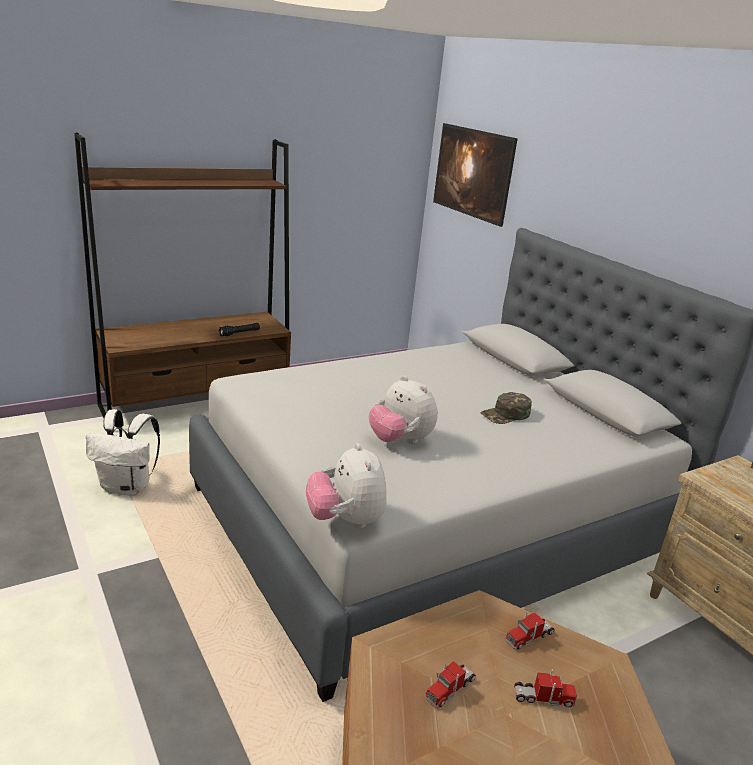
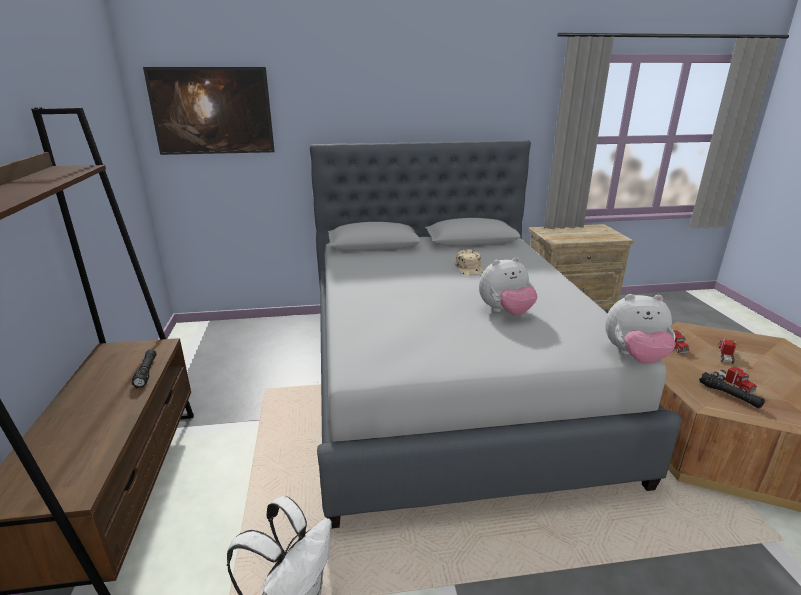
camera: 65 degrees left, 0 degrees up
green cap [481,392,532,424] -> beige cap [455,249,484,275]
none -> black flashlight [699,372,765,409]

